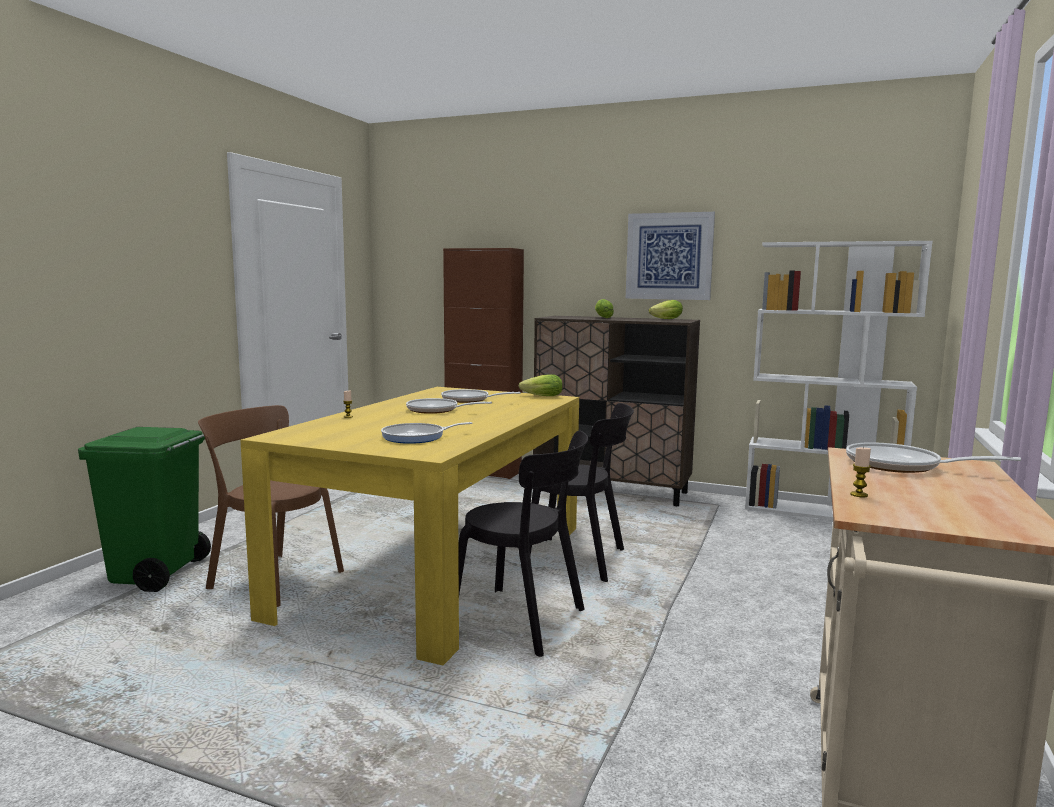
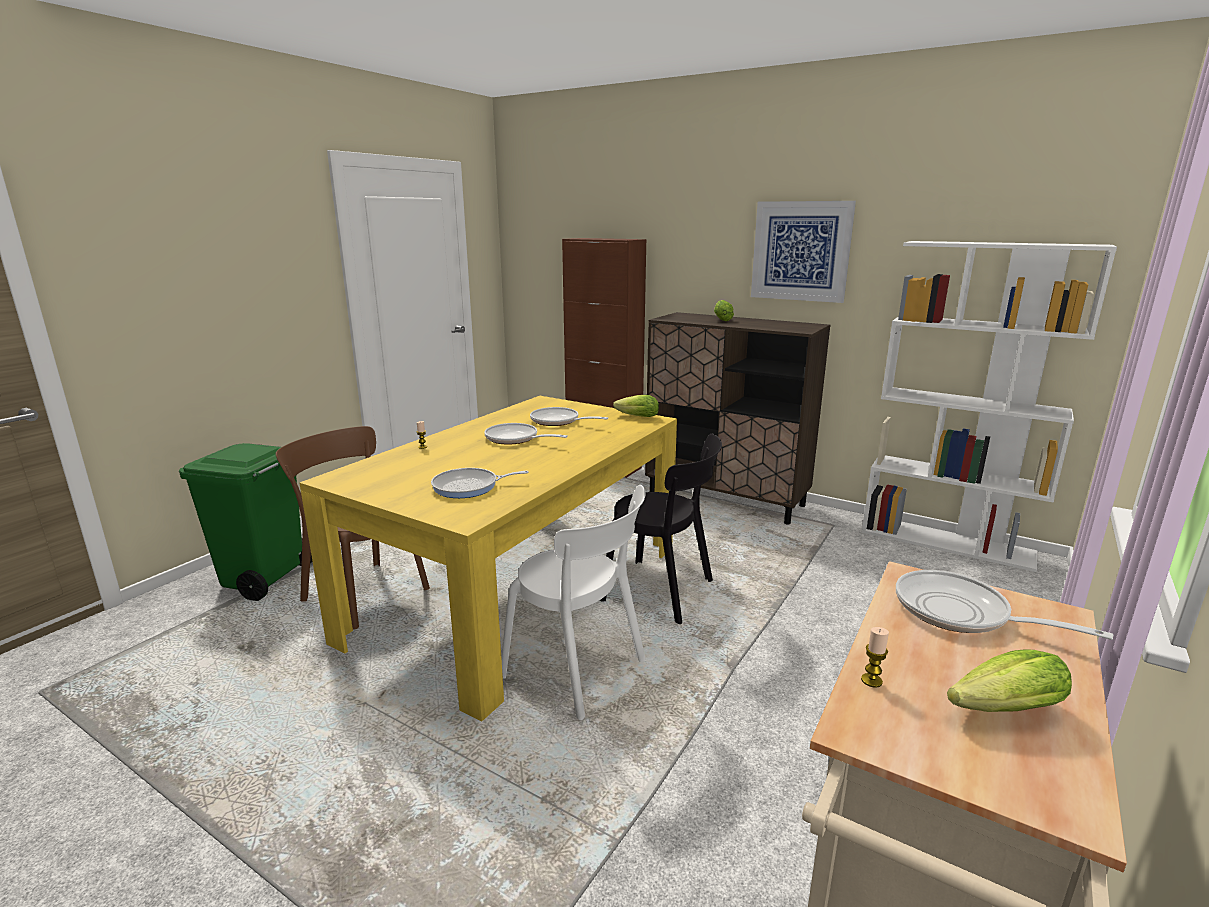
camera: 10 degrees right, 10 degrees up
black chair [458,431,588,657] -> white chair [501,485,646,720]
lettuce [649,300,683,319] -> lettuce moved to [947,649,1072,712]

